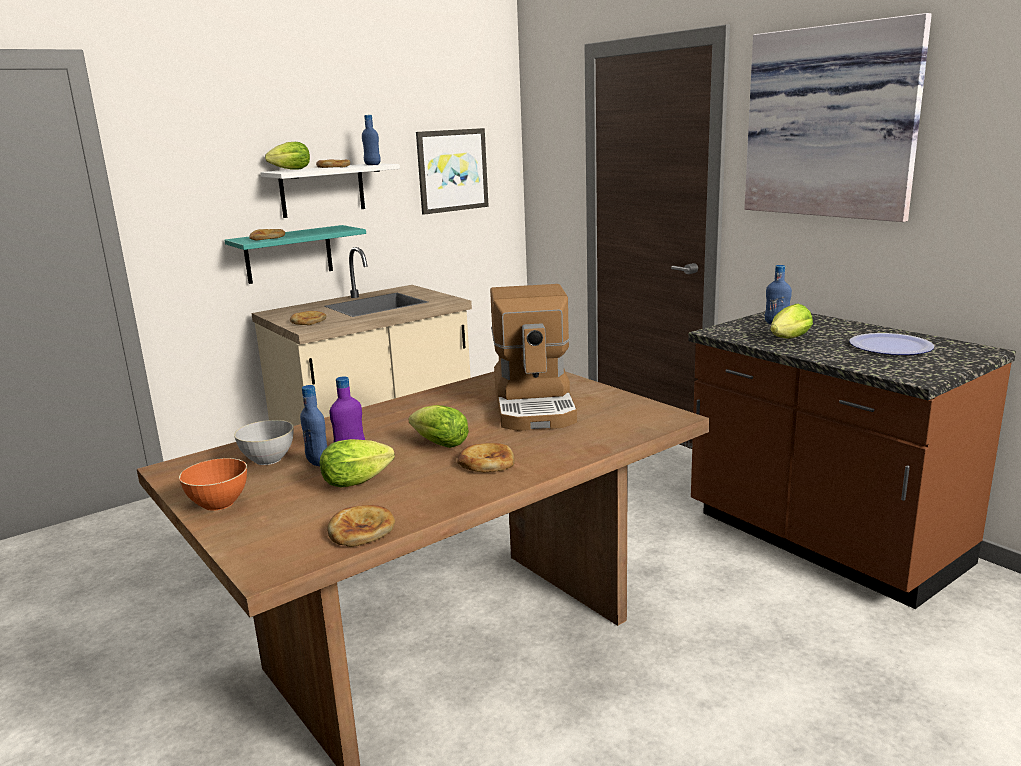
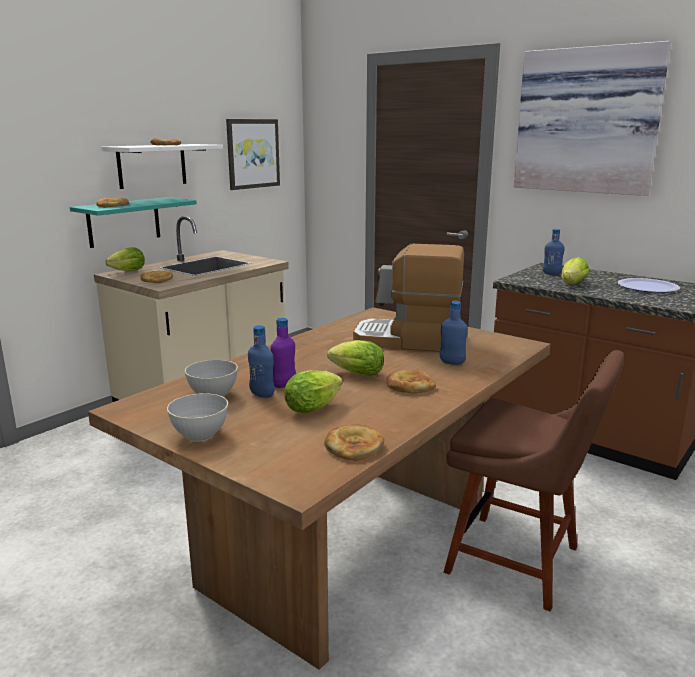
camera: 15 degrees left, 0 degrees up
orange bowl [179,458,247,511] -> grey bowl [167,393,228,442]
lettuce [265,142,310,170] -> lettuce moved to [105,248,145,271]
blue bottle [362,115,381,165] -> blue bottle moved to [440,301,468,365]
coffee machine [490,284,577,431] -> coffee machine turned 120 degrees clockwise [353,244,464,352]
none -> brown chair [444,350,624,612]

